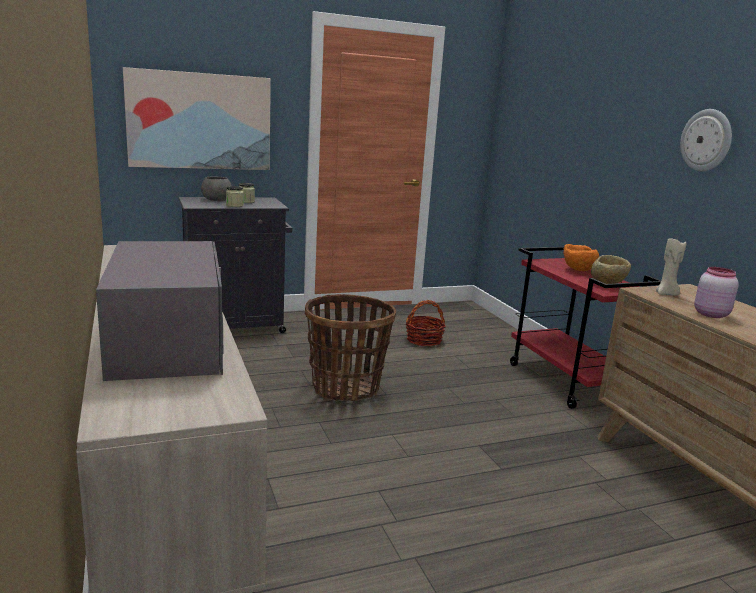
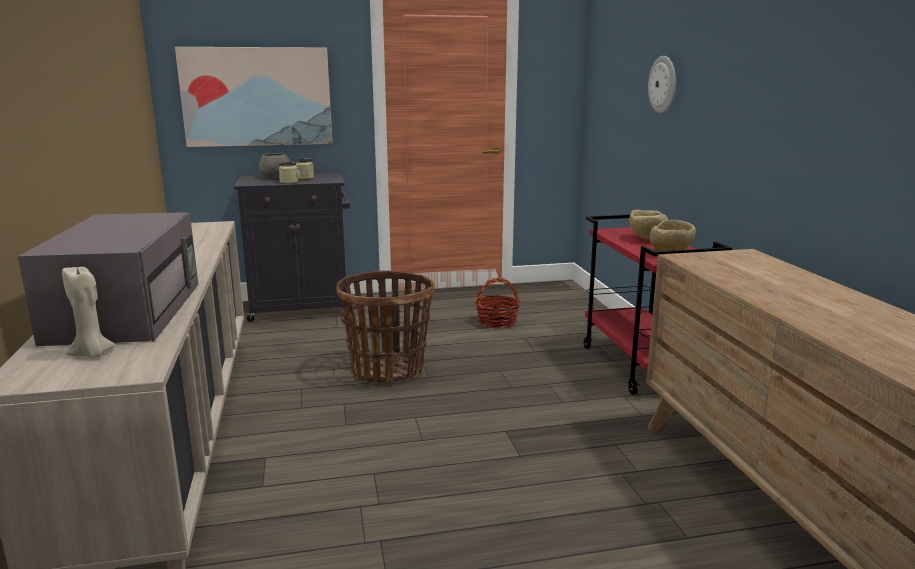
camera: 10 degrees right, 0 degrees up
orange bowl [564,244,599,271] -> beige bowl [629,210,668,240]
beige candle [656,238,686,296] -> beige candle moved to [62,266,116,358]
wall clock [680,109,732,171] -> wall clock moved to [648,56,676,113]
pink jar [694,267,739,318] -> none

